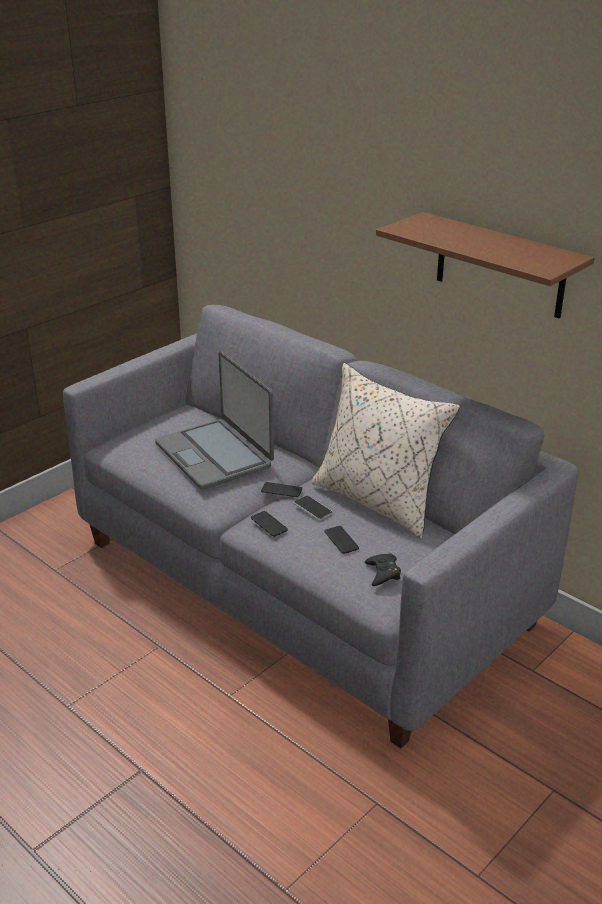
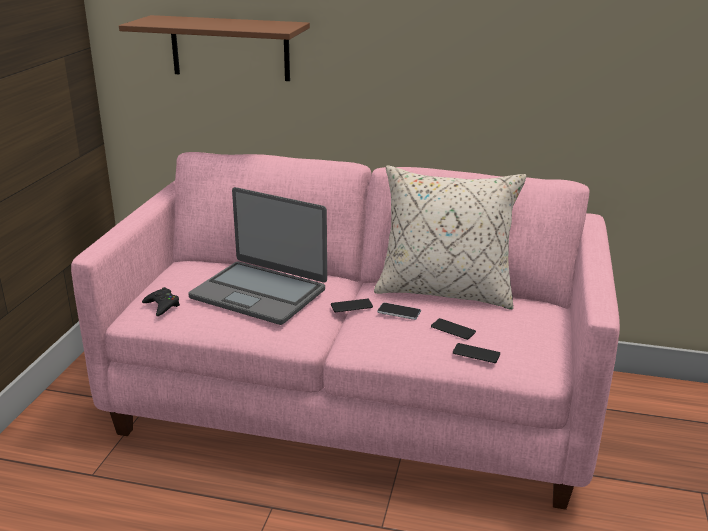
camera: 30 degrees left, 5 degrees down
grey sofa [63,305,578,748] -> pink sofa [71,152,620,510]
phone [251,511,288,537] -> phone moved to [453,343,500,363]
black game controller [365,553,401,586] -> black game controller moved to [142,287,180,316]
brown shelf [376,212,595,318] -> brown shelf moved to [119,15,310,81]

